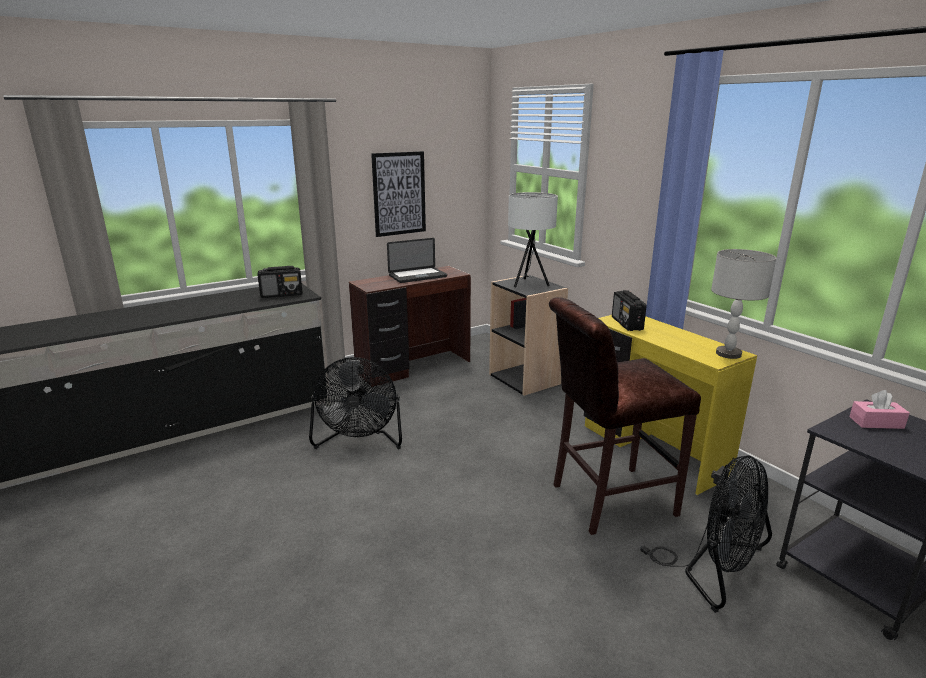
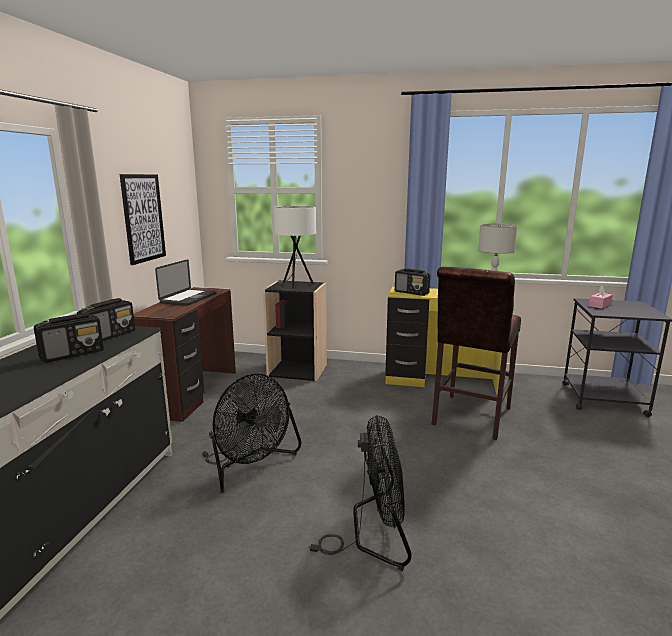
camera: 45 degrees left, 5 degrees down
black fan [641,455,772,613] -> black fan moved to [308,415,412,571]
none -> radio [34,313,104,363]

